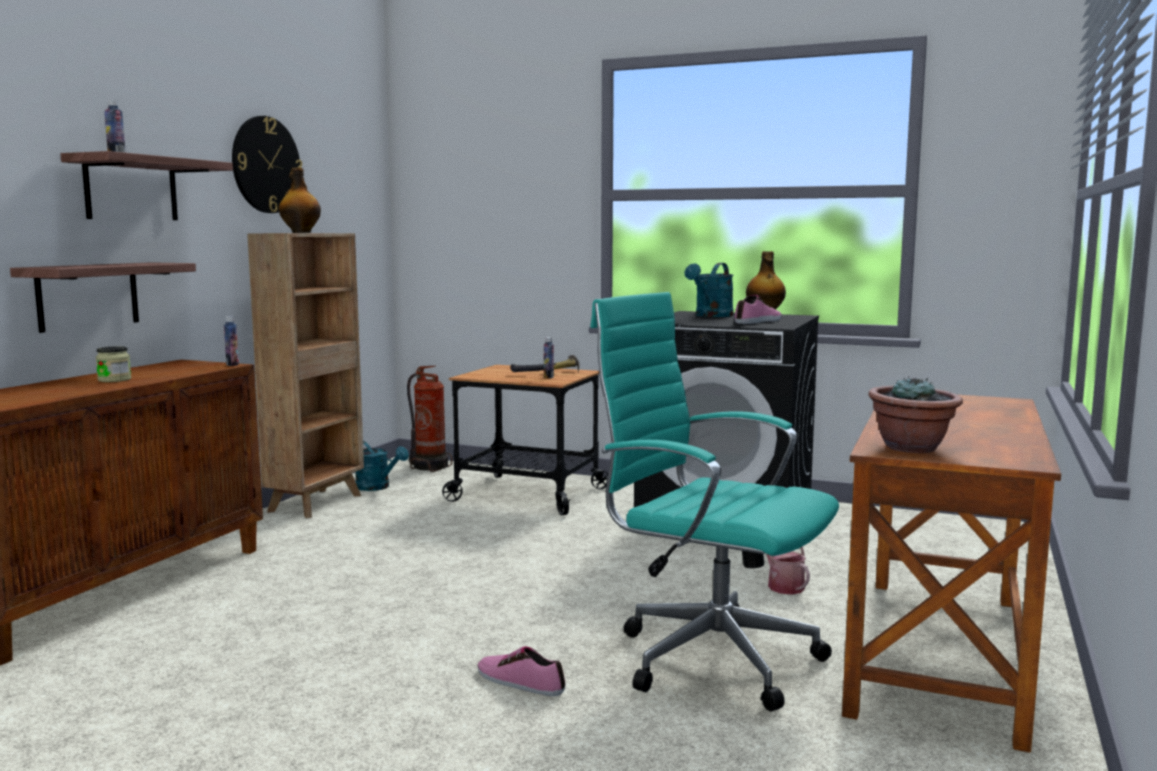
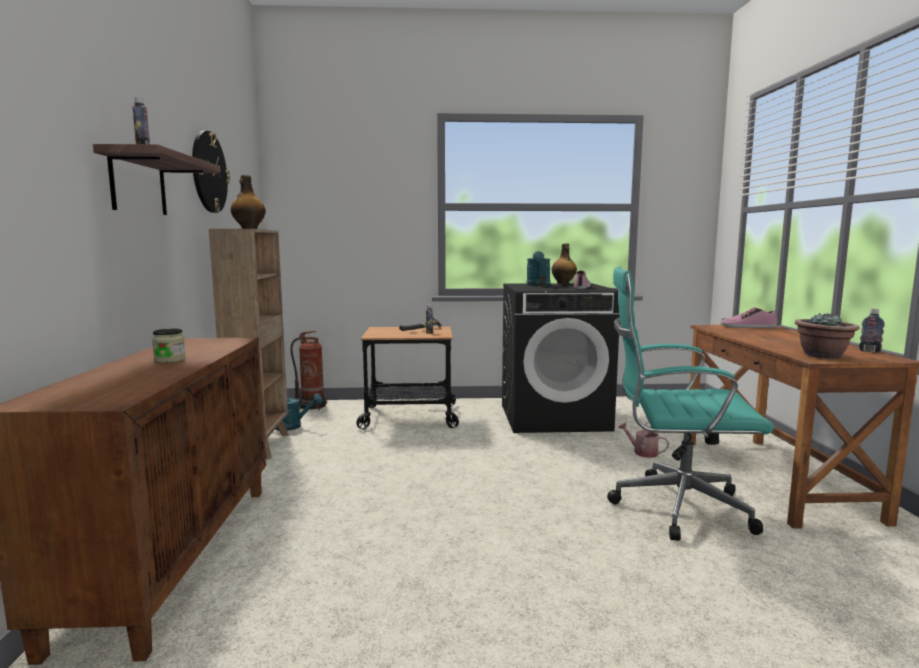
camera: 25 degrees left, 0 degrees up
shelf [10,262,196,333] -> none
bottle [224,316,239,366] -> bottle moved to [859,309,885,353]
shoe [478,646,565,696] -> shoe moved to [721,307,777,328]

